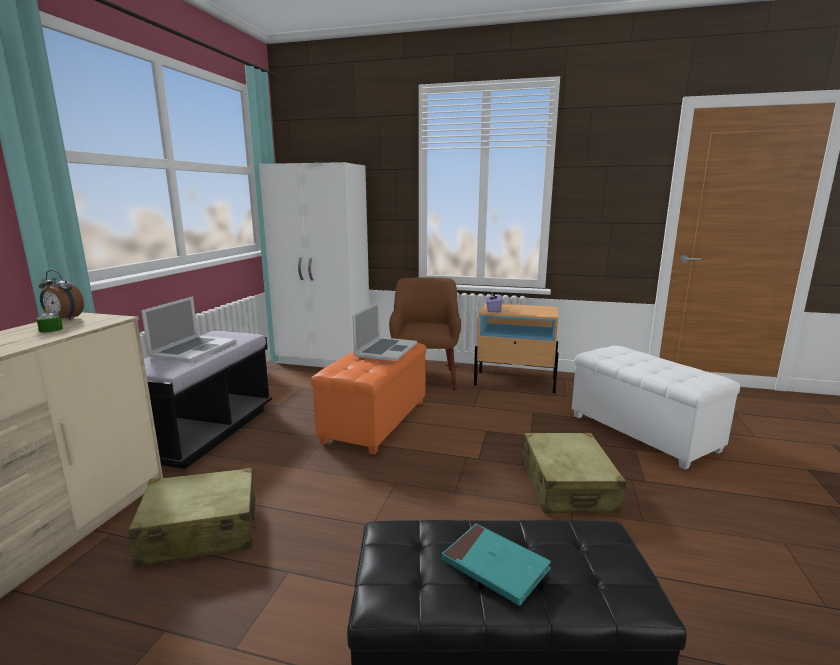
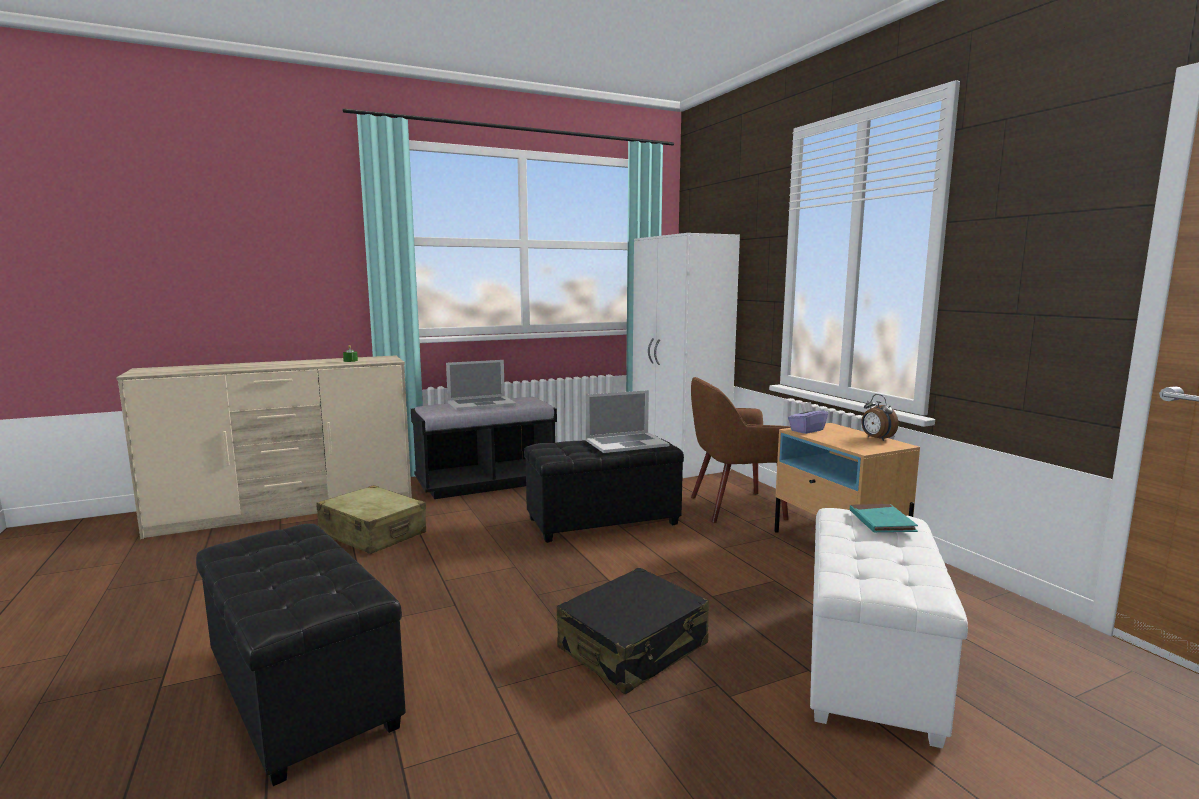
camera: 50 degrees right, 5 degrees down
alarm clock [39,270,84,320] -> alarm clock moved to [862,394,898,441]
orange ottoman [311,343,426,455] -> black ottoman [524,435,684,543]
brown armchair [389,278,461,391] -> brown armchair turned 150 degrees counterclockwise [691,377,791,523]
turquoise book [442,524,551,606] -> turquoise book moved to [850,504,918,533]
beige suitcase [522,433,626,513] -> black suitcase [557,567,709,694]

